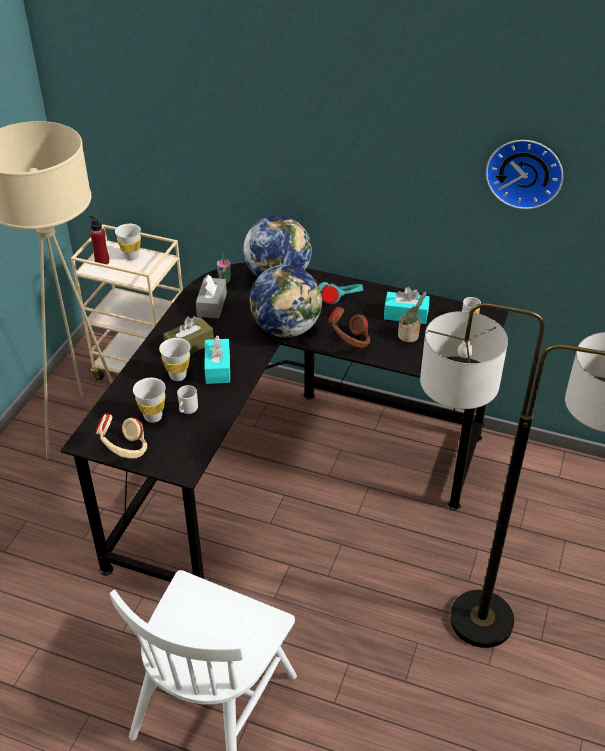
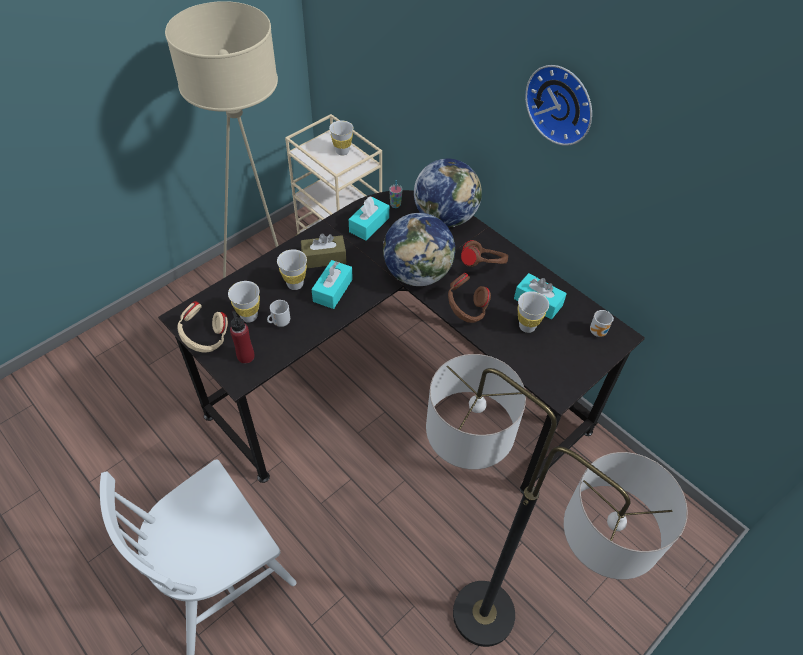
camera: 25 degrees right, 10 degrees up
red bottle [89,216,109,265] -> red bottle moved to [230,310,255,364]
grey tissue box [196,275,227,318] -> turquoise tissue box [349,196,389,241]
turquoise headphones [318,282,363,304] -> brown headphones [461,240,508,267]
potted plant [398,291,426,342] -> white cup [518,291,549,333]
wall clock [486,140,563,209] -> wall clock moved to [525,65,592,146]

